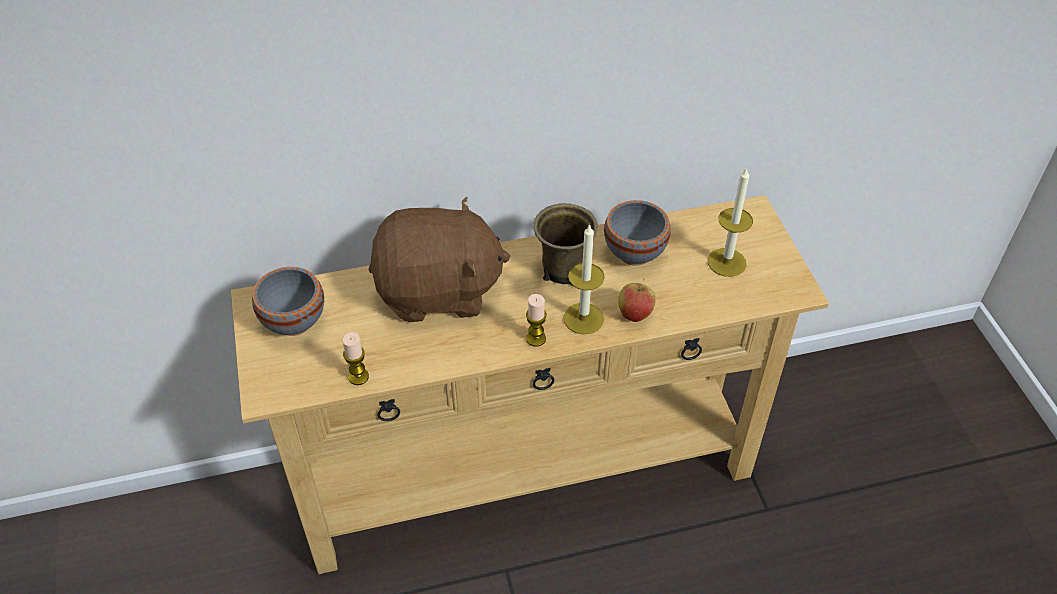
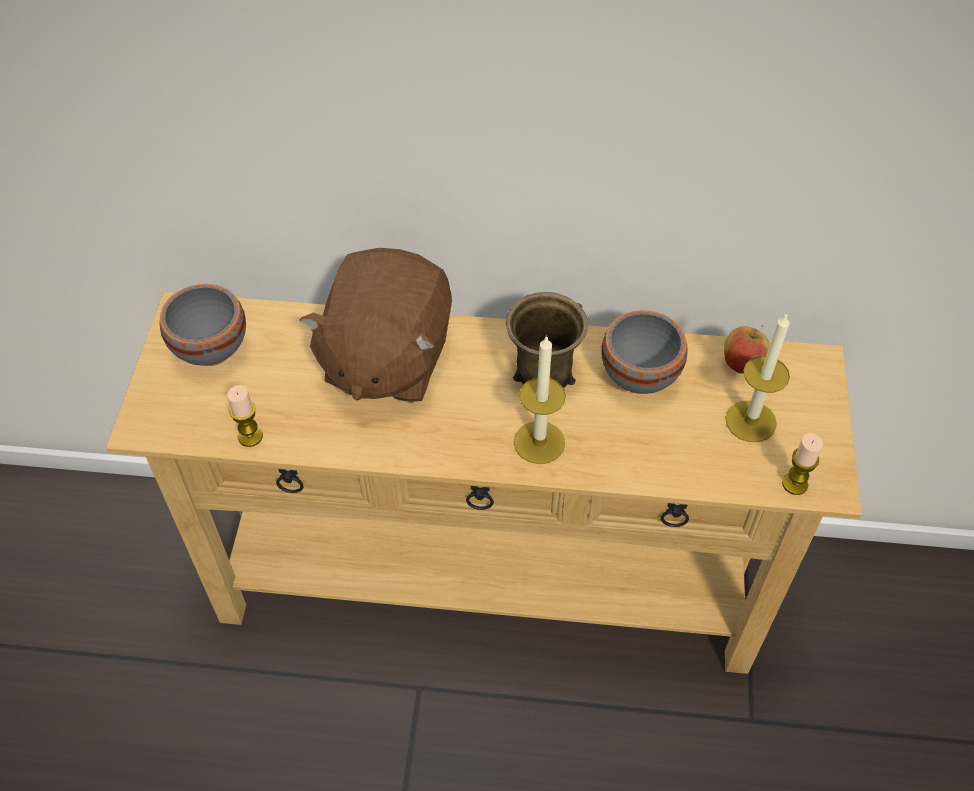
camera: 20 degrees right, 5 degrees up
brown plush toy [369,196,511,322] -> brown plush toy turned 90 degrees clockwise [300,248,452,402]
candle [526,294,547,347] -> candle moved to [782,433,823,495]
apple [618,279,656,322] -> apple moved to [724,325,770,373]

